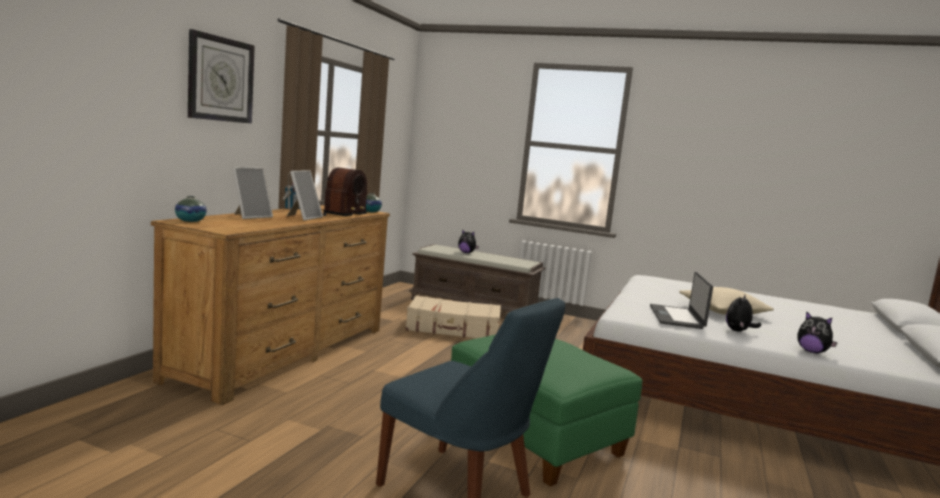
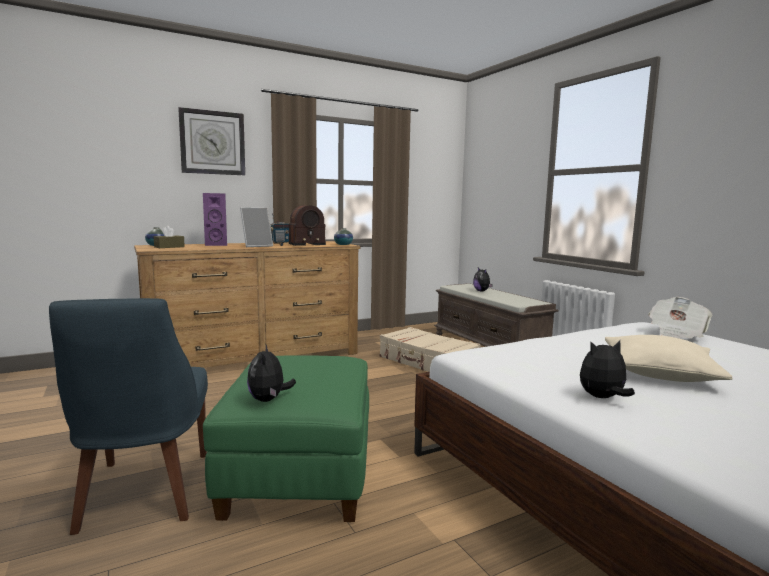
camera: 40 degrees right, 0 degrees up
picture frame [232,167,273,219] -> purple speaker [203,193,227,246]
laptop [650,272,713,329] -> none
plush toy [797,311,838,354] -> plush toy moved to [247,343,296,402]
none -> brown tissue box [154,226,185,248]
none -> newspaper [648,297,712,338]

